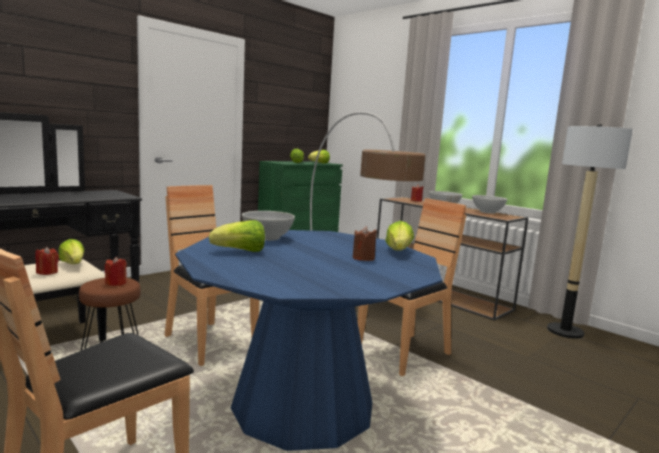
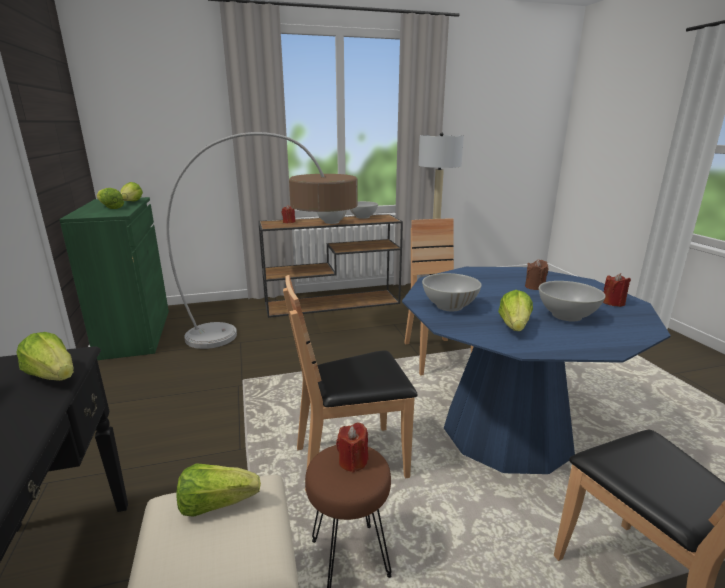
camera: 60 degrees left, 10 degrees up
red candle [35,247,59,275] -> red candle moved to [603,273,631,307]
lettuce [385,221,414,251] -> lettuce moved to [16,332,74,381]
none -> white bowl [539,281,606,322]

